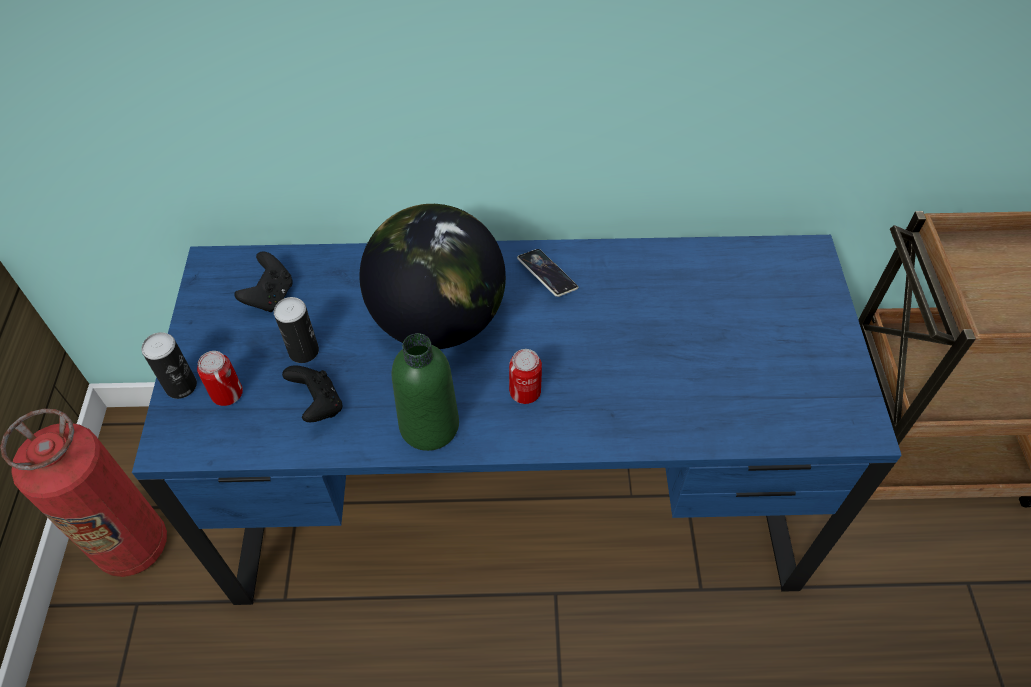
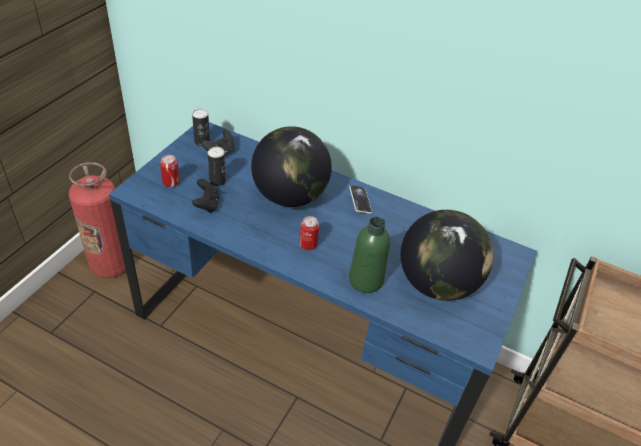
camera: 25 degrees right, 10 degrees down
can [141,332,197,399] -> can moved to [192,109,210,147]
green bottle [392,333,459,451] -> green bottle moved to [349,217,390,293]
none -> globe [400,210,493,301]

